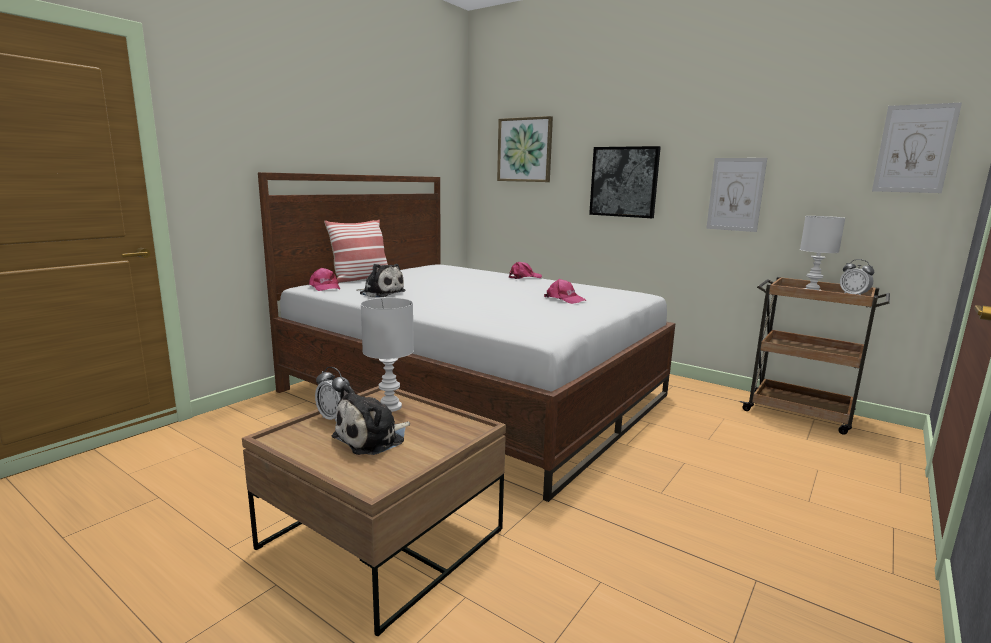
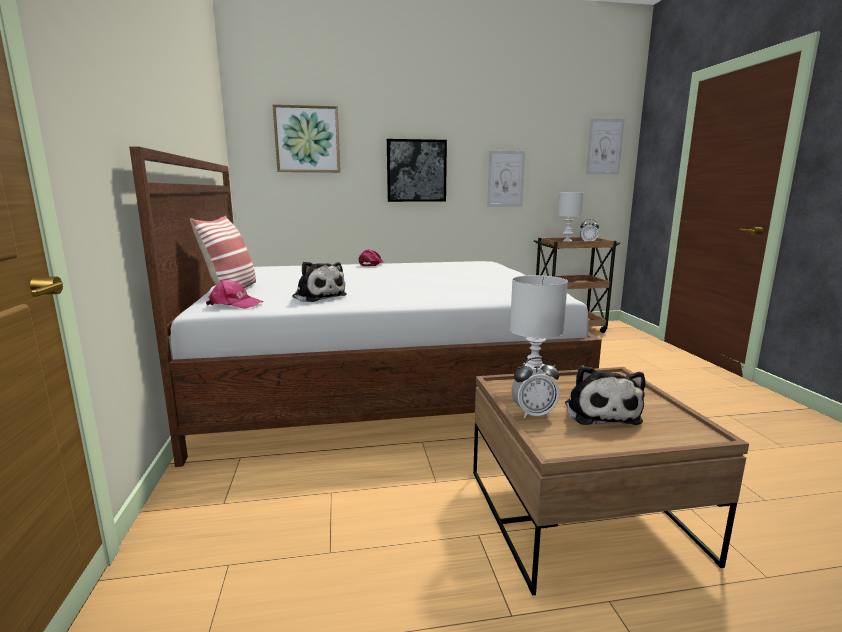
camera: 45 degrees left, 0 degrees up
plush toy [356,264,406,297] -> plush toy turned 60 degrees clockwise [292,262,347,302]
pink cap [544,279,586,304] -> none

